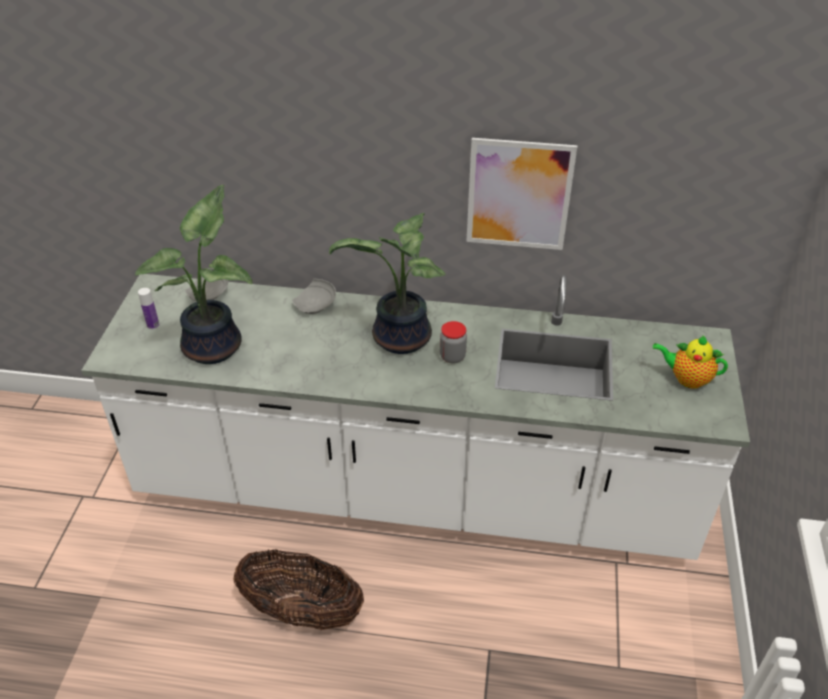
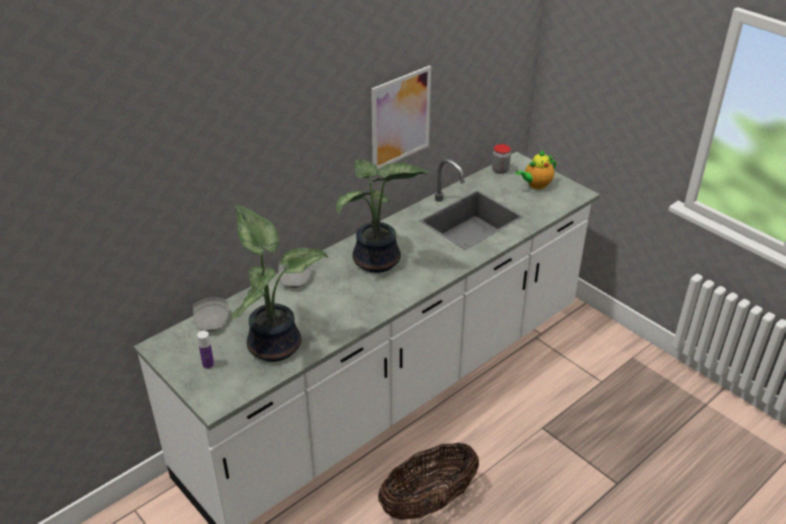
camera: 50 degrees left, 5 degrees down
jar [440,321,467,364] -> jar moved to [492,144,511,174]

